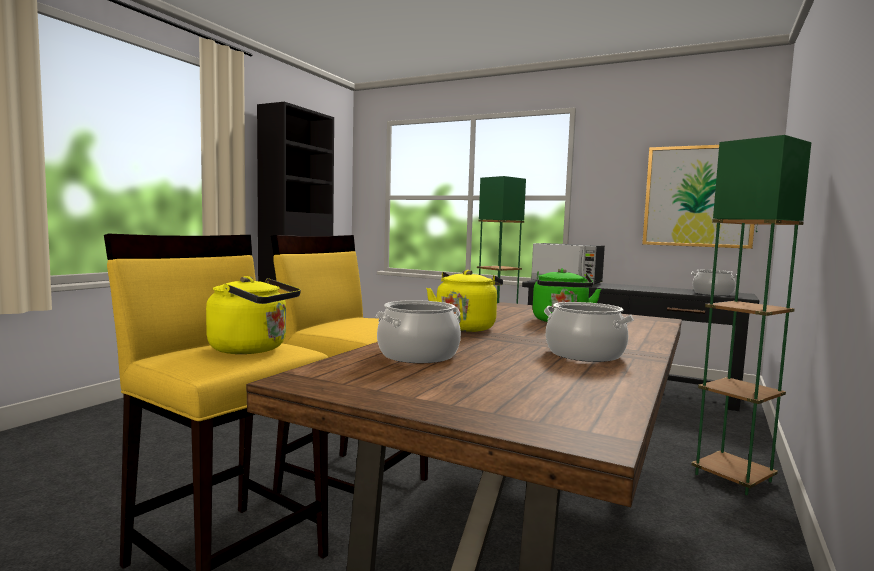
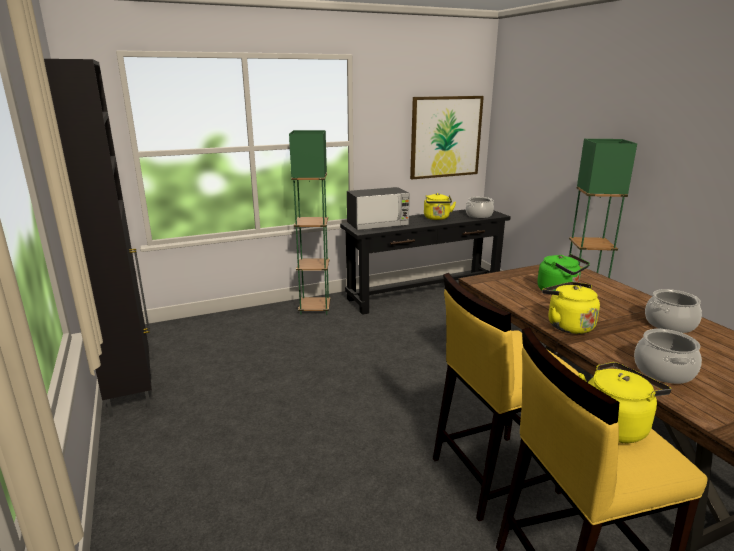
camera: 50 degrees left, 15 degrees up
none -> yellow kettle [424,193,456,220]

